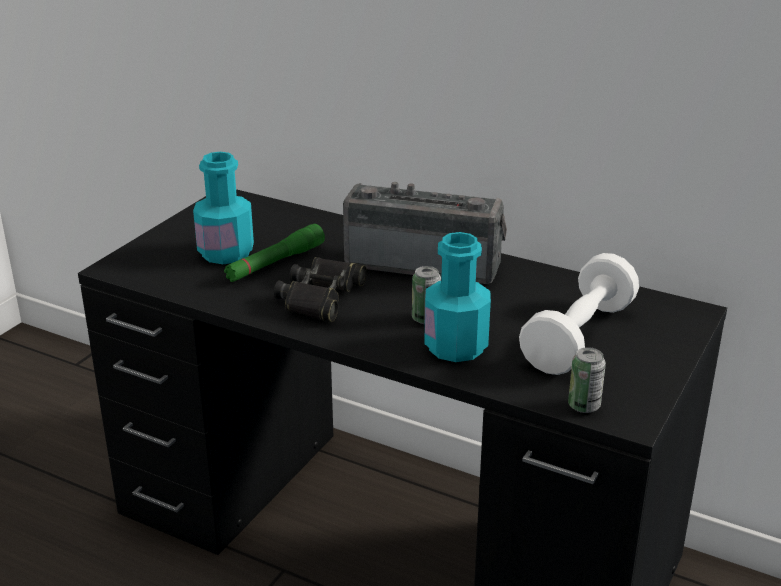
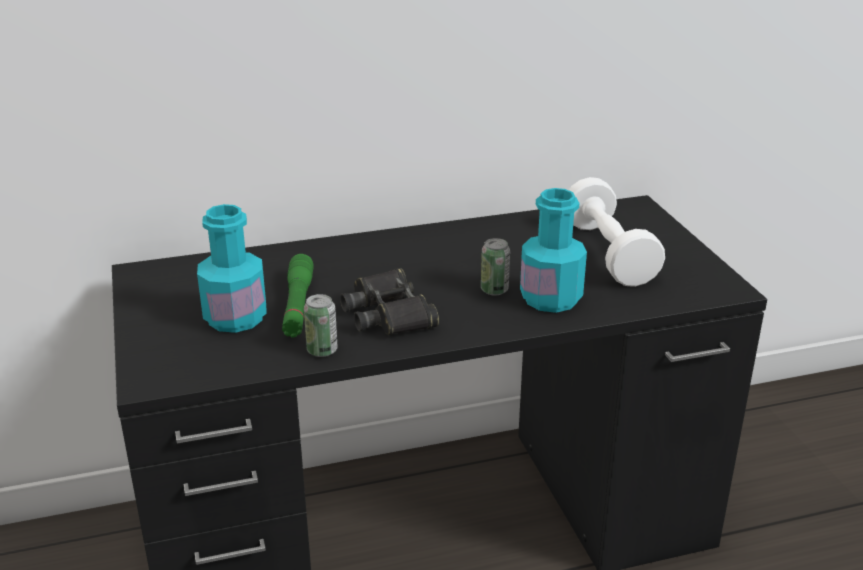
camera: 45 degrees left, 0 degrees up
radio [343,182,507,284] -> none
can [568,347,606,413] -> can moved to [304,294,338,357]

